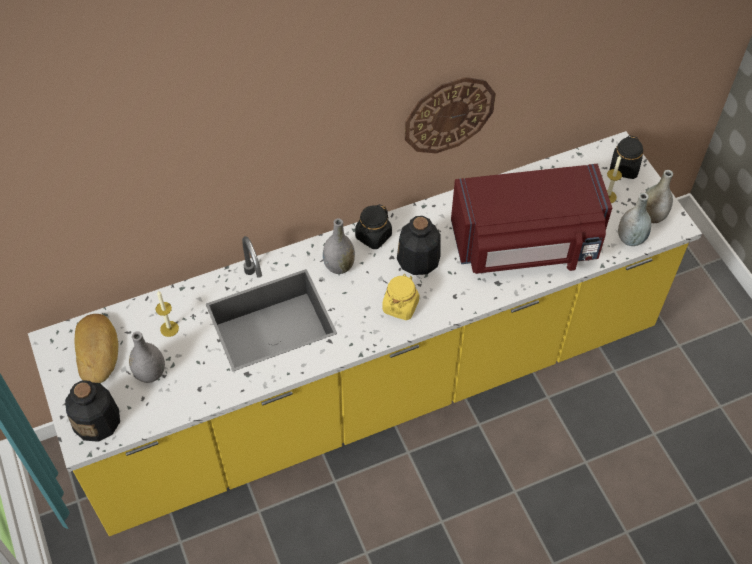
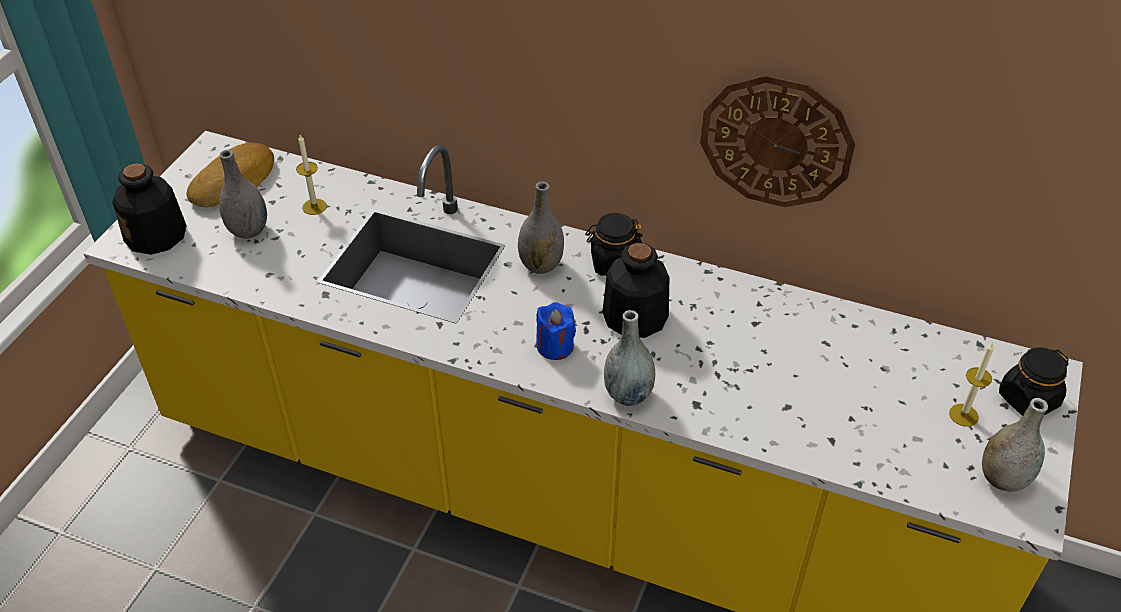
camera: 45 degrees right, 10 degrees down
yellow jar [382,274,419,320] -> blue candle [536,302,576,360]
red microwave [451,164,612,274] -> none
grey vase [618,193,651,246] -> grey vase moved to [604,310,655,406]

